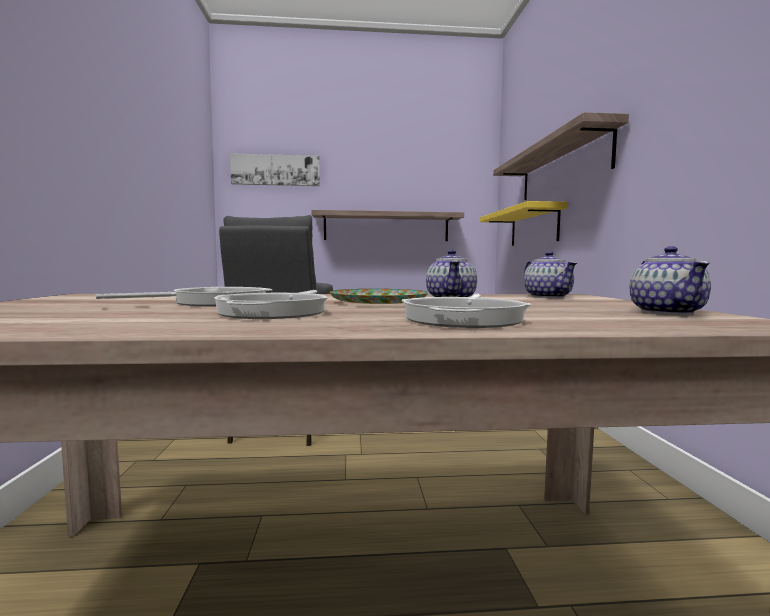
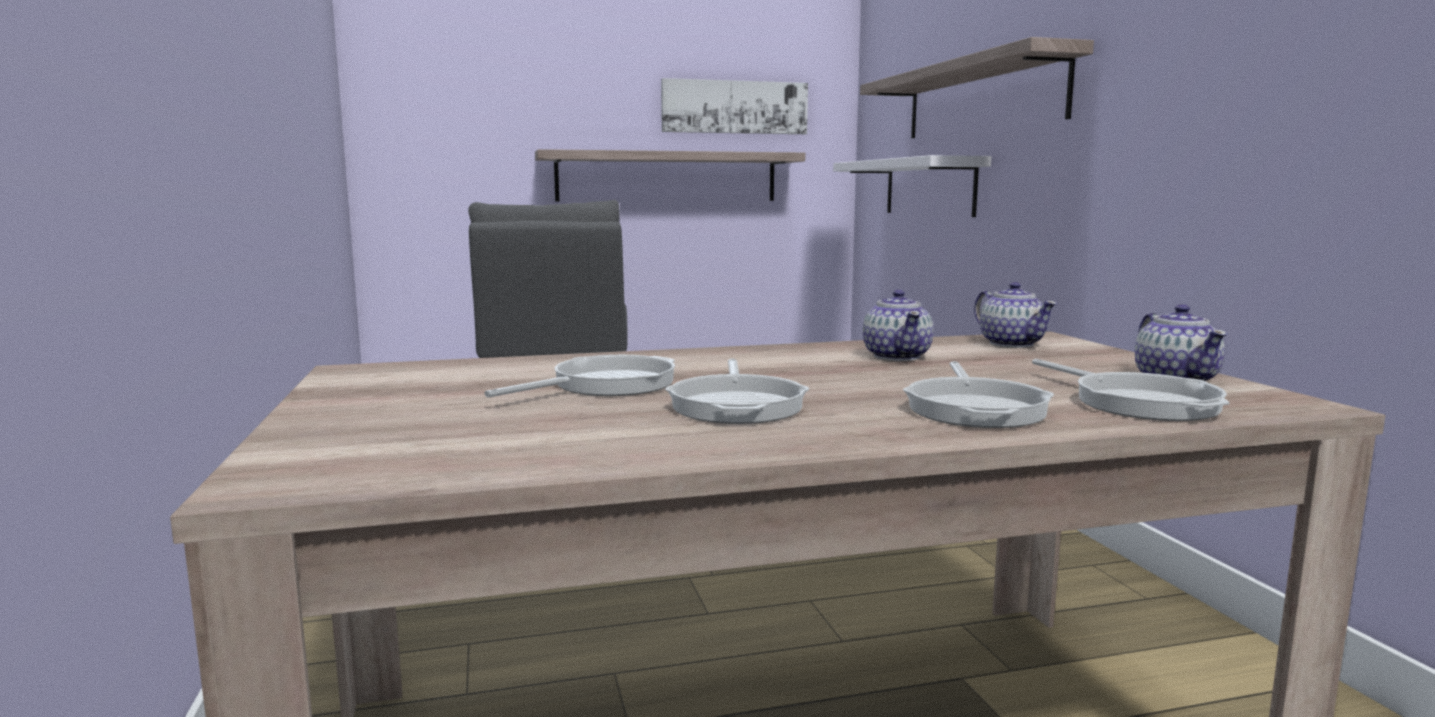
camera: 10 degrees left, 5 degrees up
picture [230,153,320,186] -> picture moved to [661,78,808,134]
plate [330,289,428,304] -> none
yellow shelf [480,201,568,246] -> white shelf [833,155,991,217]
none -> frying pan [1032,359,1230,421]

